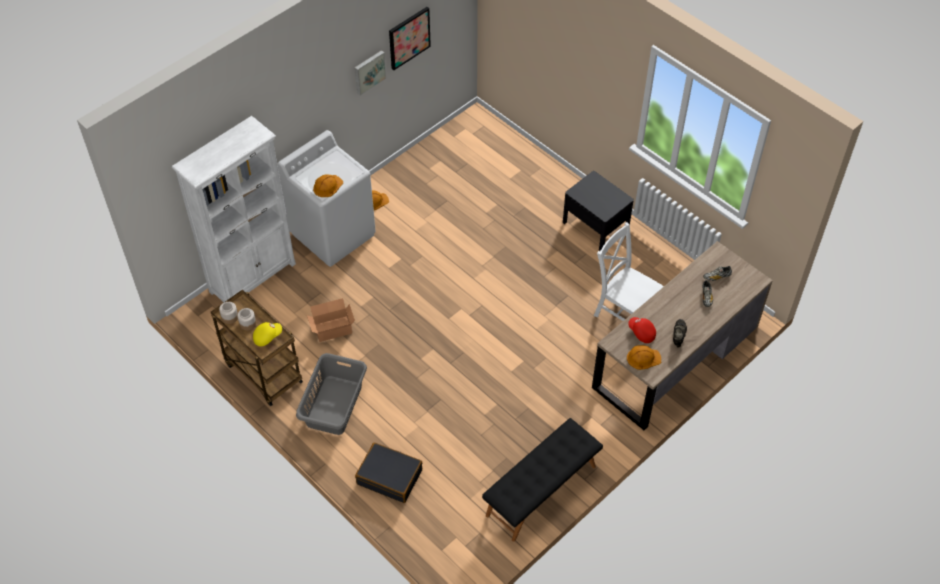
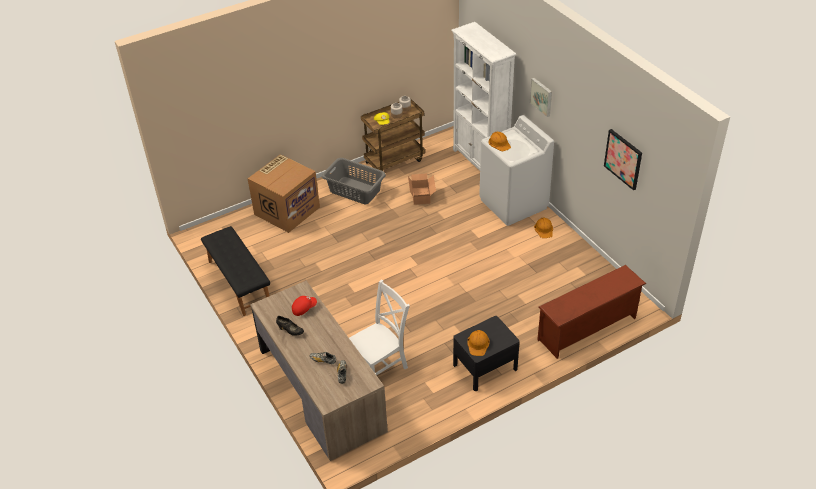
camera: 105 degrees right, 10 degrees down
picture [355,50,386,95] -> picture moved to [530,78,552,117]
black suitcase [355,443,422,503] -> cardboard box [248,154,320,233]
orange hard hat [627,345,661,370] -> orange hard hat moved to [467,330,490,356]
none -> brown shoe rack [537,265,646,359]

